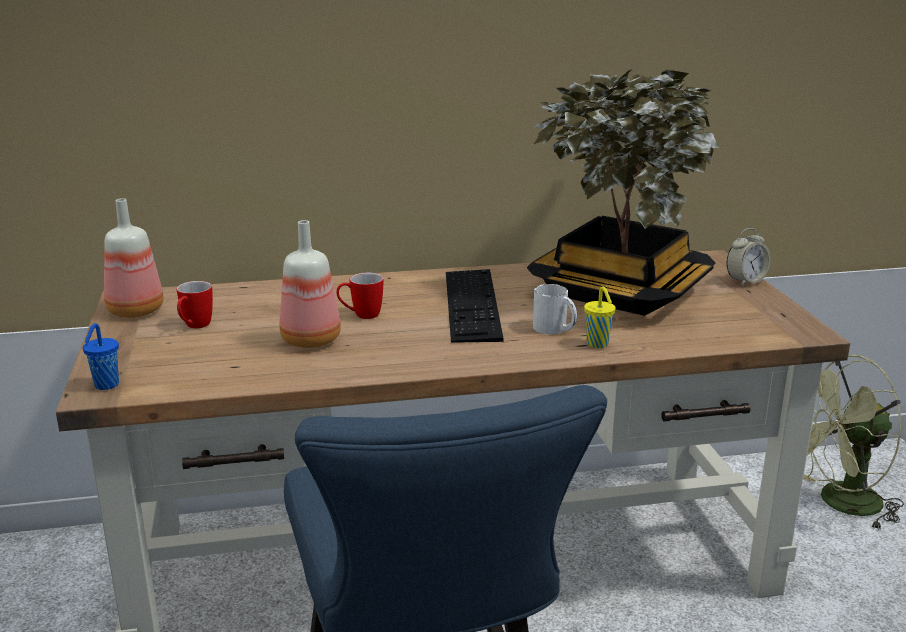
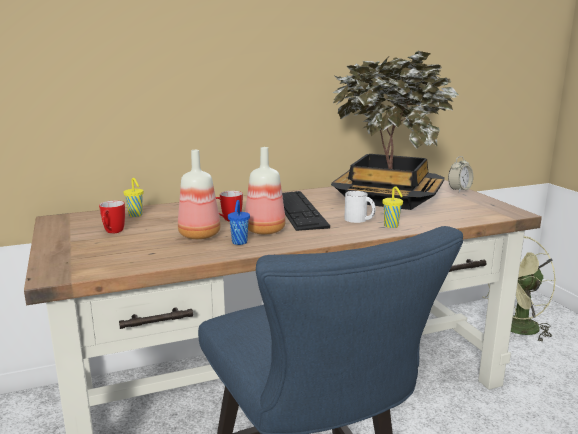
camera: 10 degrees left, 5 degrees down
blue cup [83,323,119,390] -> blue cup moved to [228,200,250,245]
bottle [104,198,164,318] -> bottle moved to [245,147,286,235]
none -> yellow cup [124,178,144,217]

